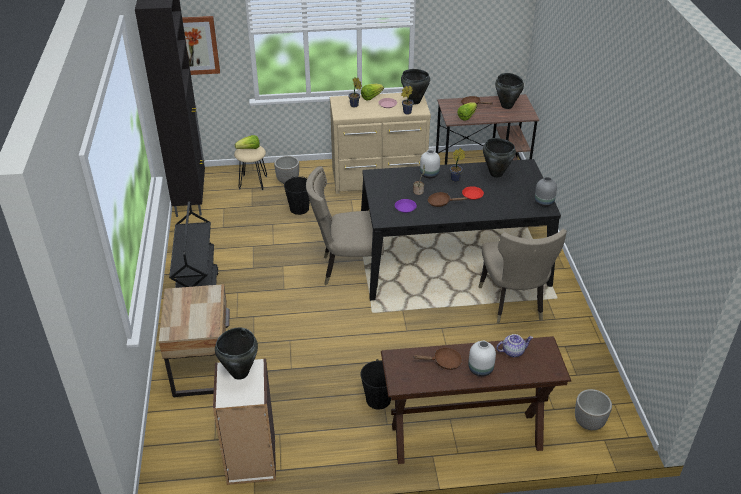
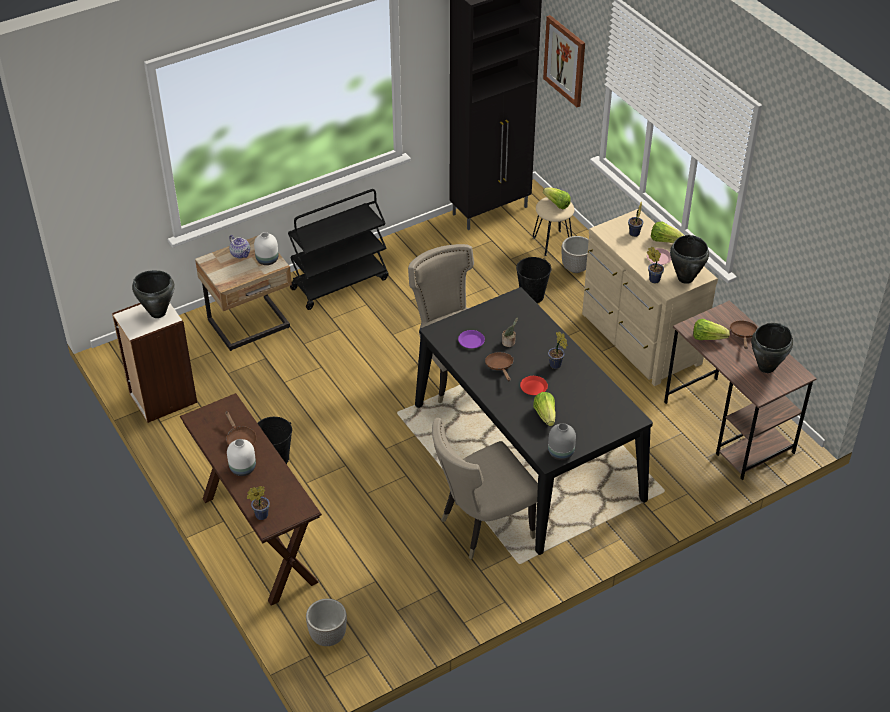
camera: 65 degrees right, 5 degrees up
white vase [420,150,440,178] -> white vase moved to [254,232,279,265]
black cooking pot [483,138,516,178] -> none
teapot [496,334,533,357] -> teapot moved to [229,235,250,258]
none -> potted plant [247,486,270,520]
none -> lettuce [533,392,556,426]

